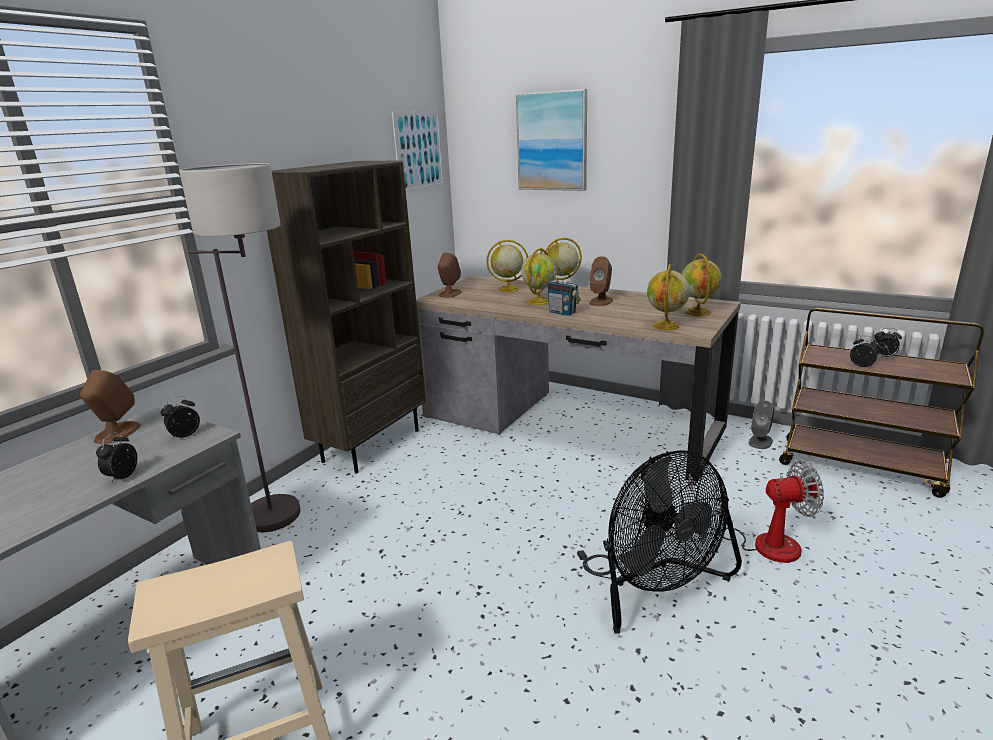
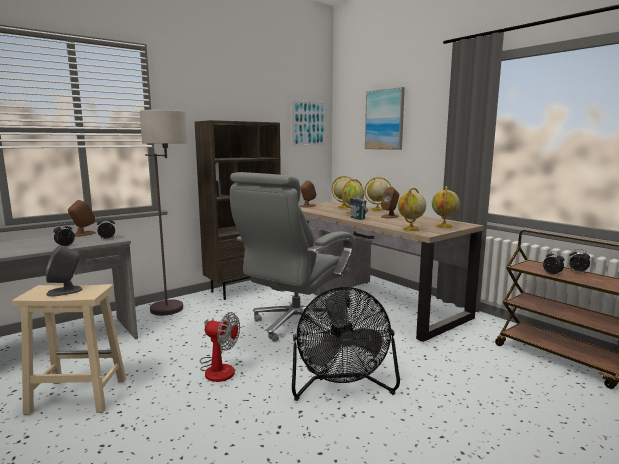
camera: 20 degrees right, 10 degrees down
fan [688,461,824,563] -> fan moved to [200,312,240,382]
grey speaker [749,400,774,449] -> grey speaker moved to [46,245,82,296]
none -> grey office chair [230,172,355,342]

